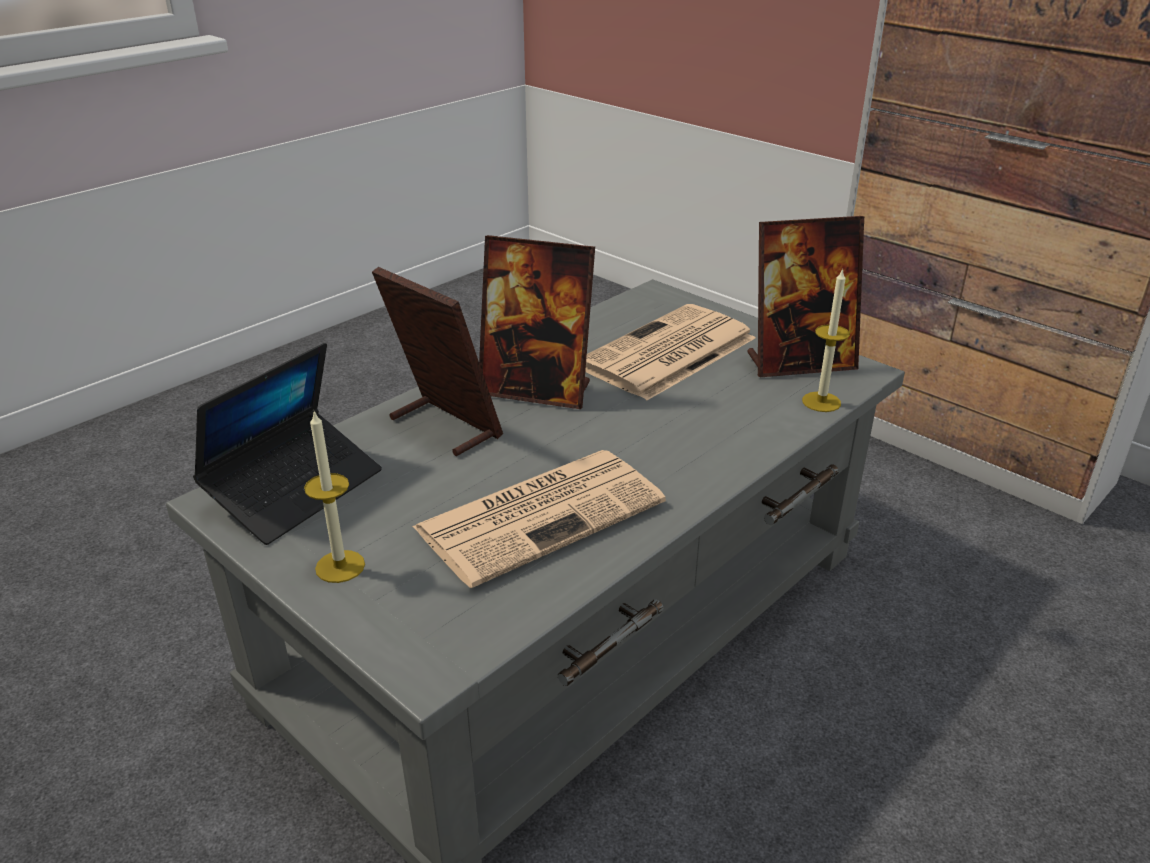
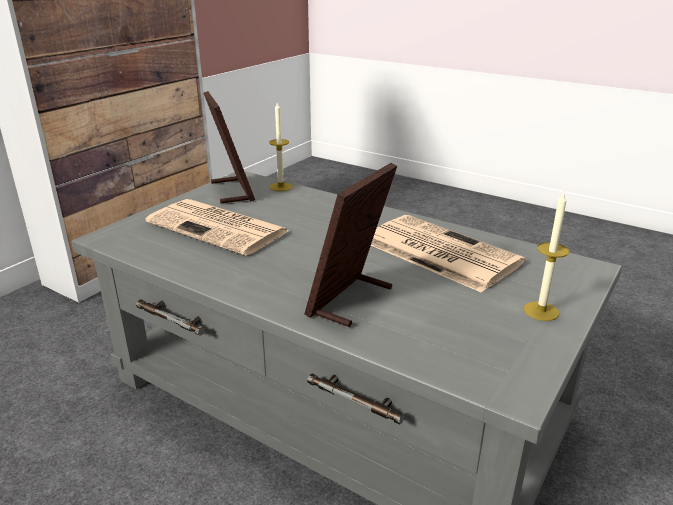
camera: 100 degrees left, 5 degrees down
laptop [193,343,382,545] -> none
picture frame [479,235,595,409] -> none

